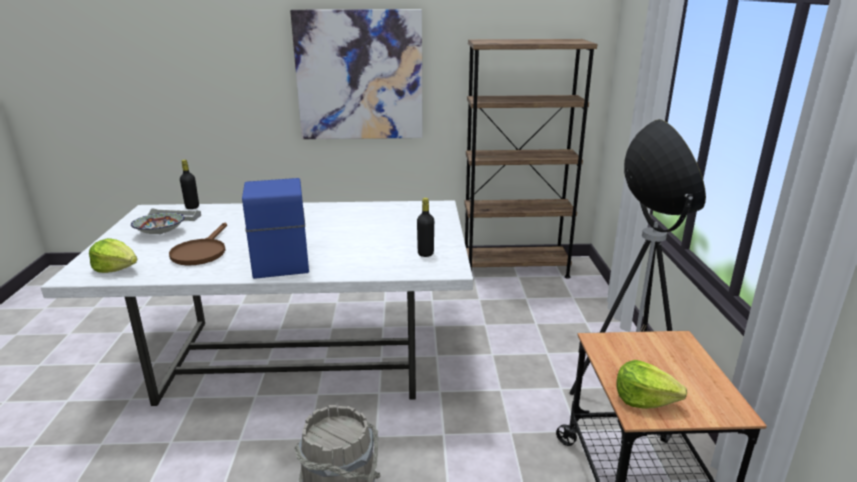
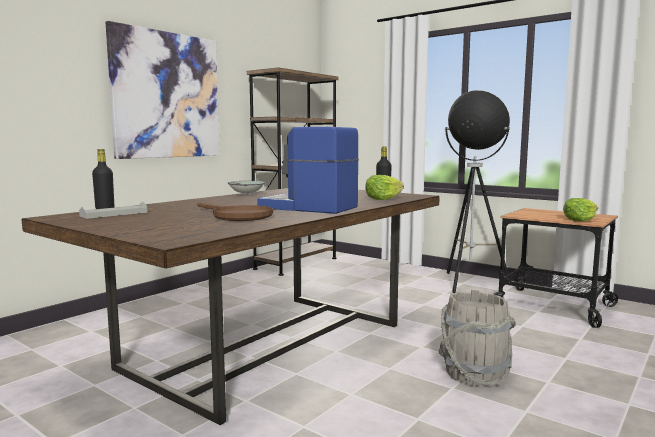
camera: 50 degrees left, 15 degrees down
white dining table [41,200,473,406] -> brown dining table [22,188,439,425]
lettuce [89,238,137,273] -> lettuce moved to [365,175,404,200]
bowl [131,213,185,234] -> bowl moved to [227,181,265,195]

